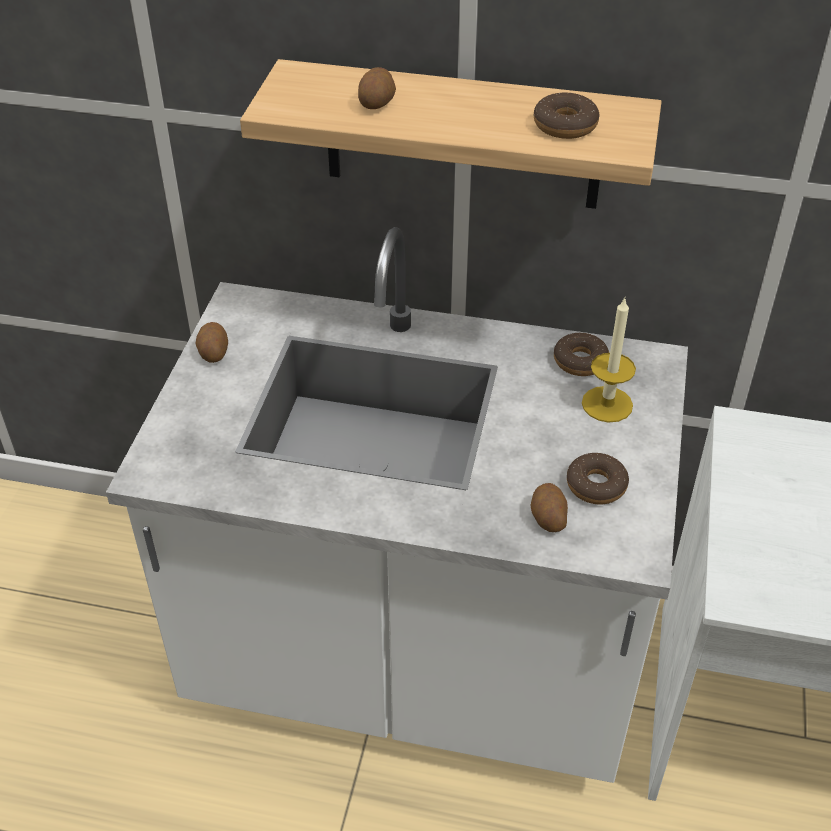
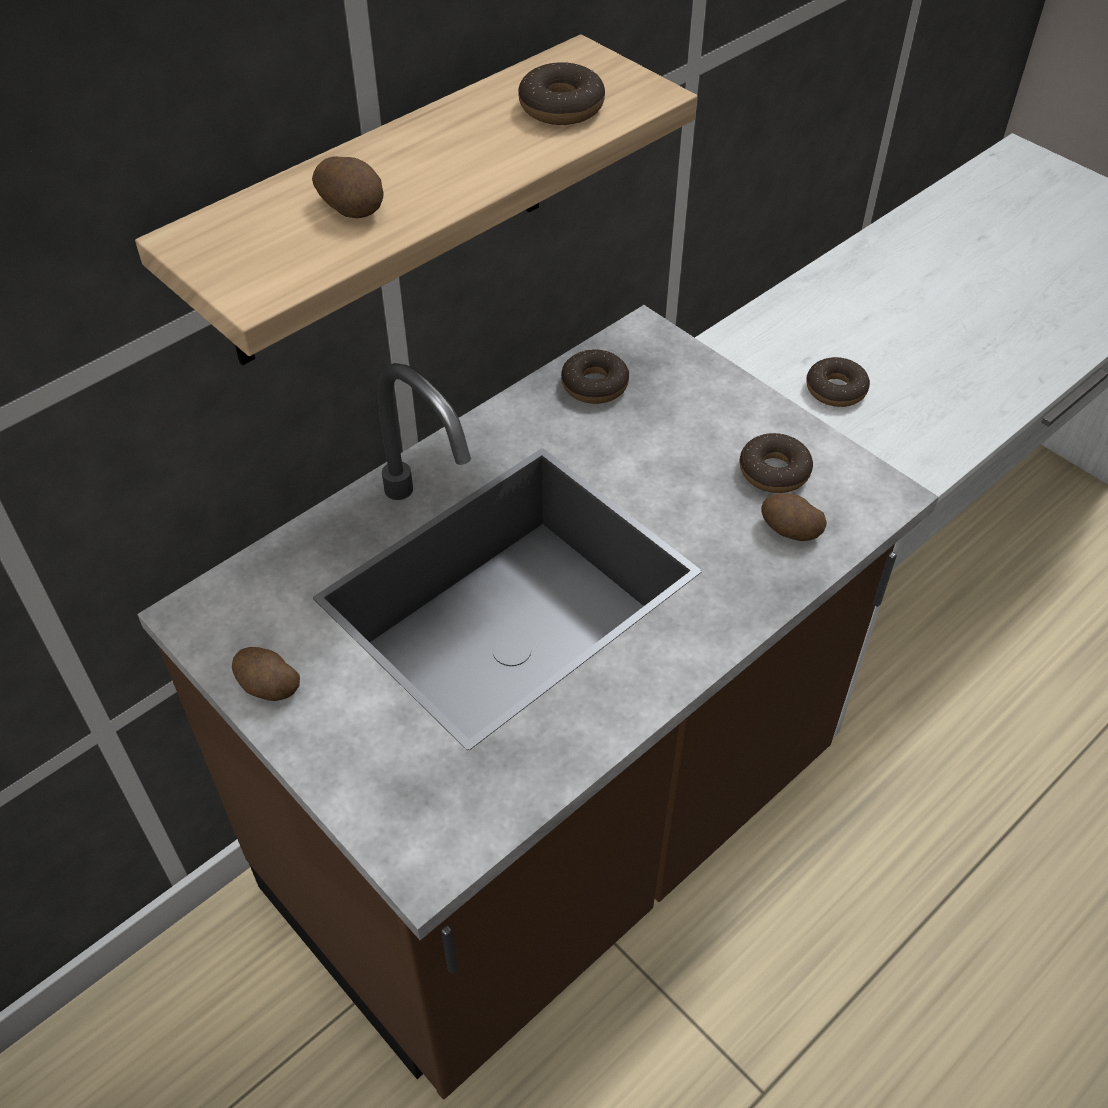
camera: 55 degrees left, 5 degrees up
white counter [106,227,688,783] -> brown counter [137,305,939,1099]
candle [582,298,636,423] -> none
none -> donut [806,357,870,407]

